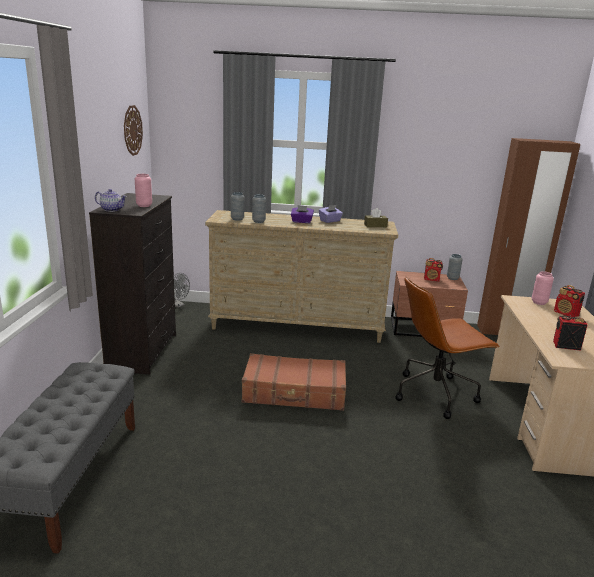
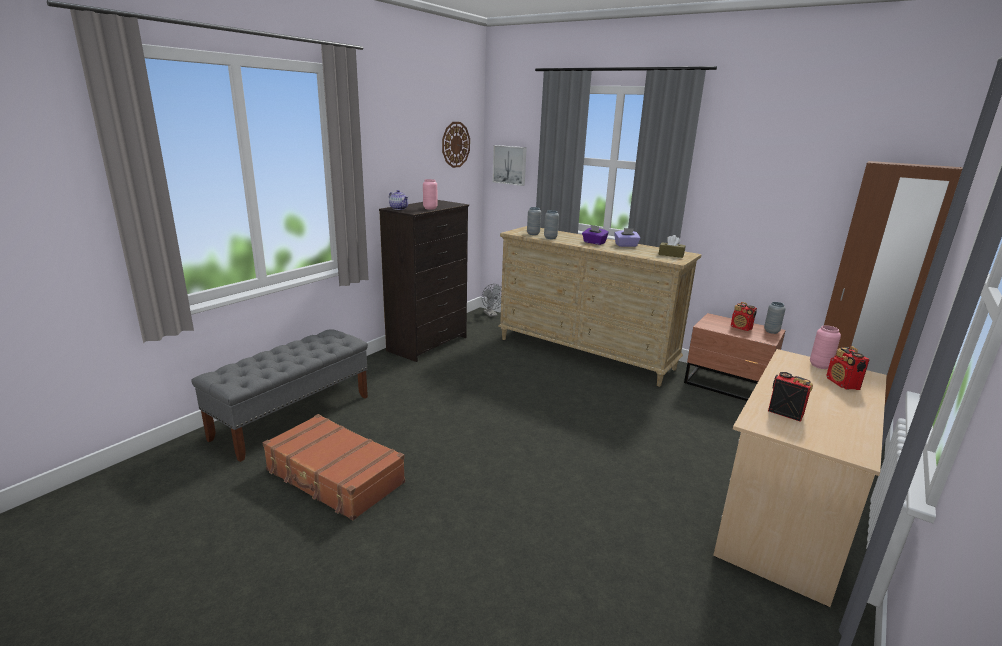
camera: 30 degrees right, 0 degrees up
brown suitcase [242,353,346,411] -> brown suitcase moved to [263,414,405,521]
brown office chair [396,276,500,419] -> none
none -> picture [492,145,527,186]

